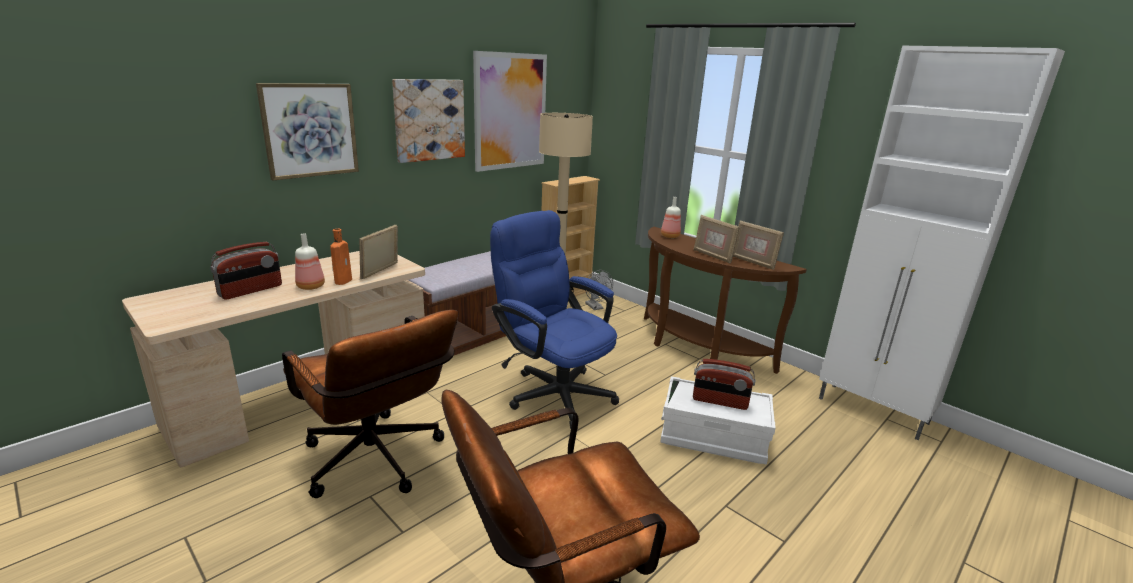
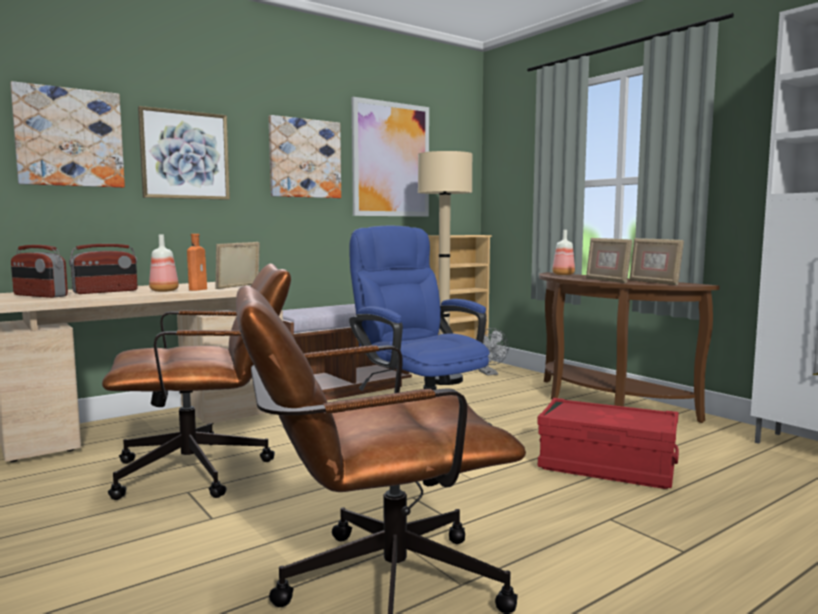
camera: 10 degrees right, 15 degrees down
brown office chair [282,310,458,498] -> brown office chair turned 75 degrees counterclockwise [102,264,291,500]
white storage box [660,376,775,464] -> red storage box [537,398,679,489]
radio [693,359,756,410] -> radio moved to [11,245,68,298]
none -> picture [10,81,125,188]

